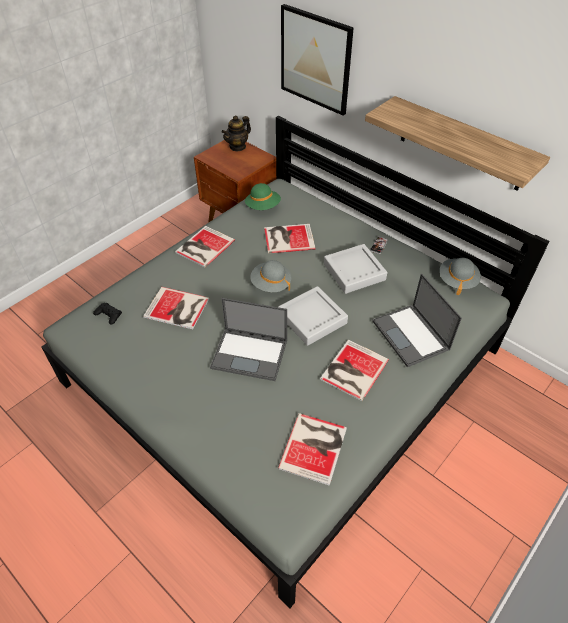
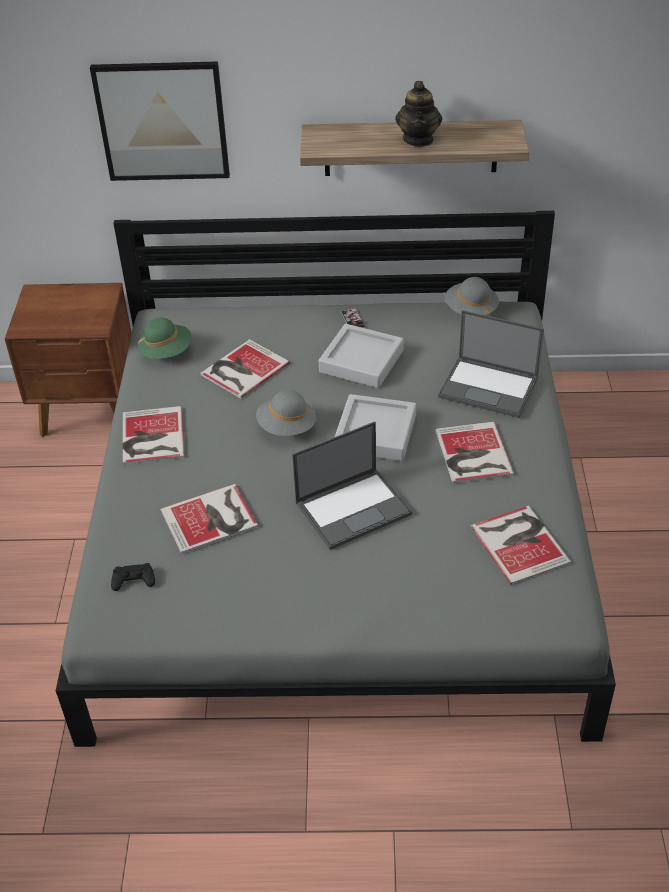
camera: 40 degrees left, 5 degrees down
teapot [221,116,251,152] -> teapot moved to [395,81,442,147]

